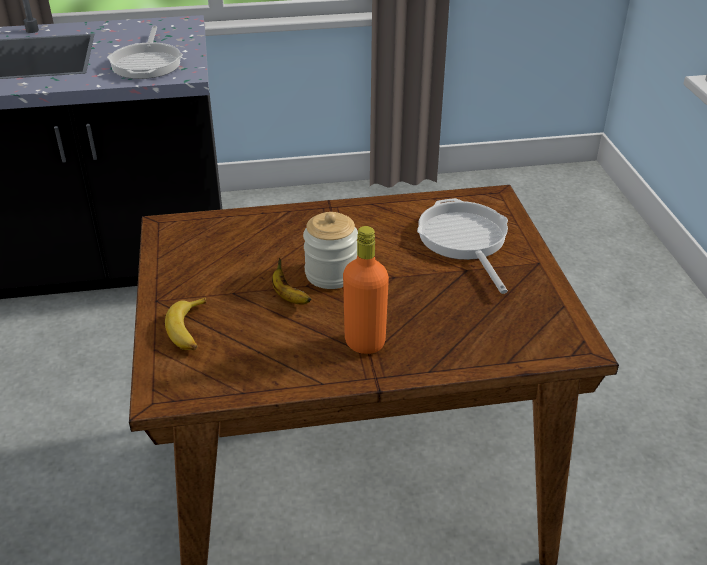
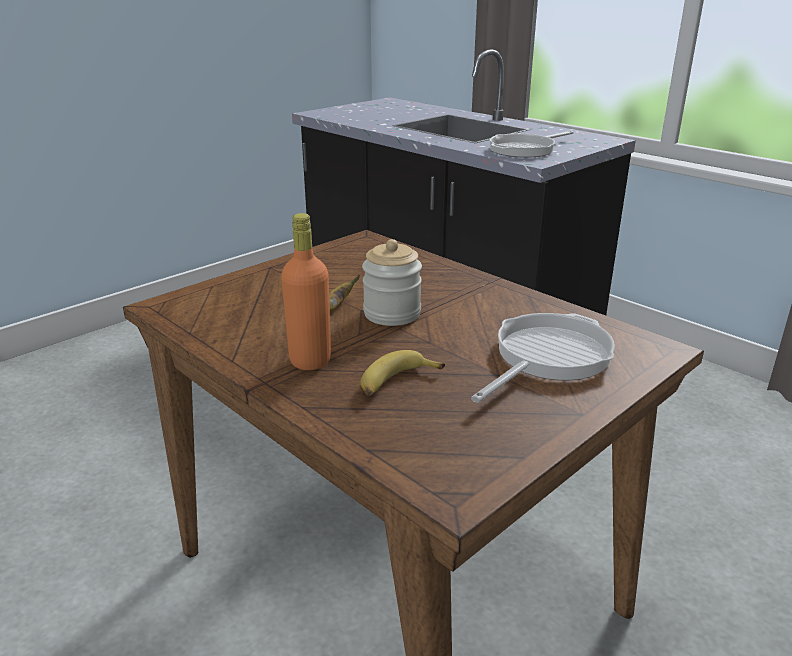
camera: 55 degrees right, 10 degrees down
banana [165,297,206,350] -> banana moved to [360,350,445,396]

